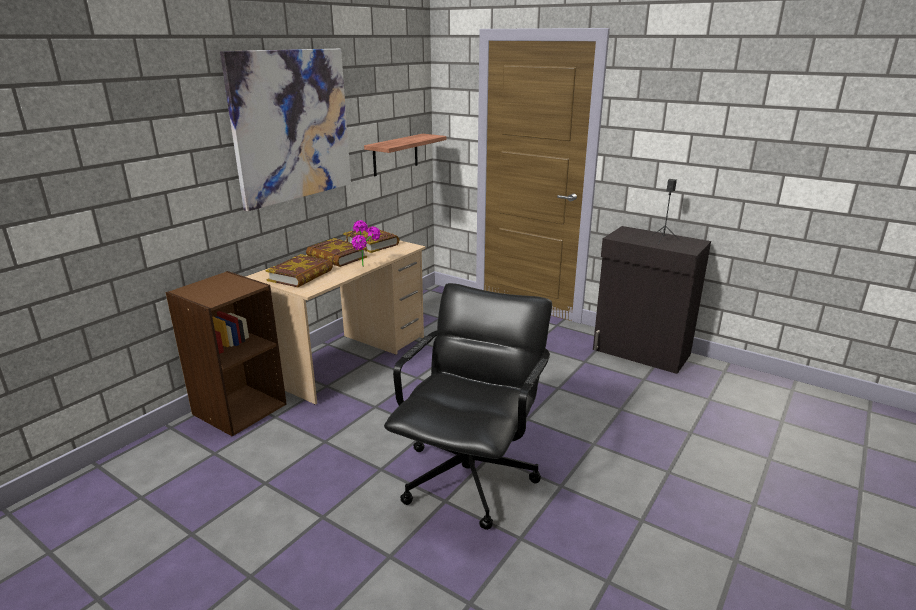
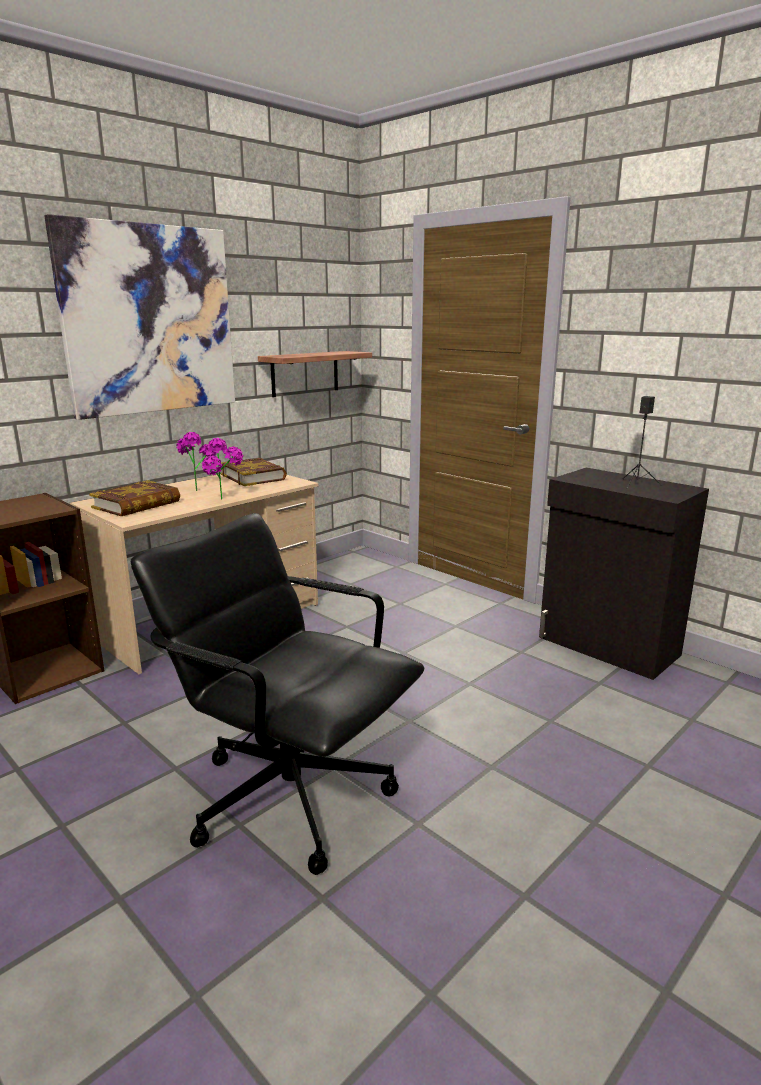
camera: 10 degrees right, 5 degrees down
book [306,238,367,267] -> potted plant [176,432,217,491]
black office chair [384,283,552,530] -> black office chair turned 90 degrees counterclockwise [131,513,424,875]

